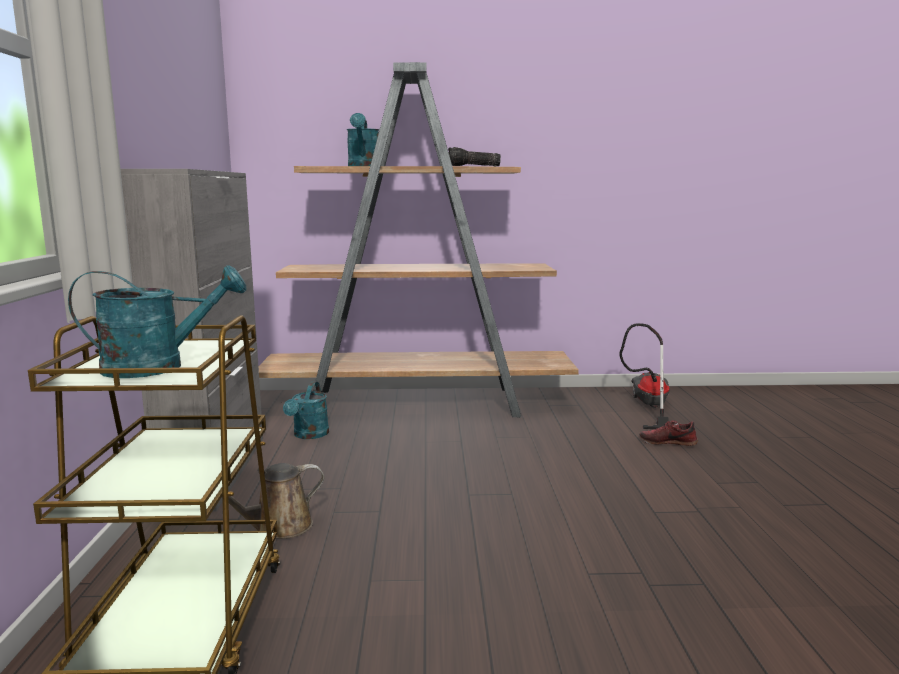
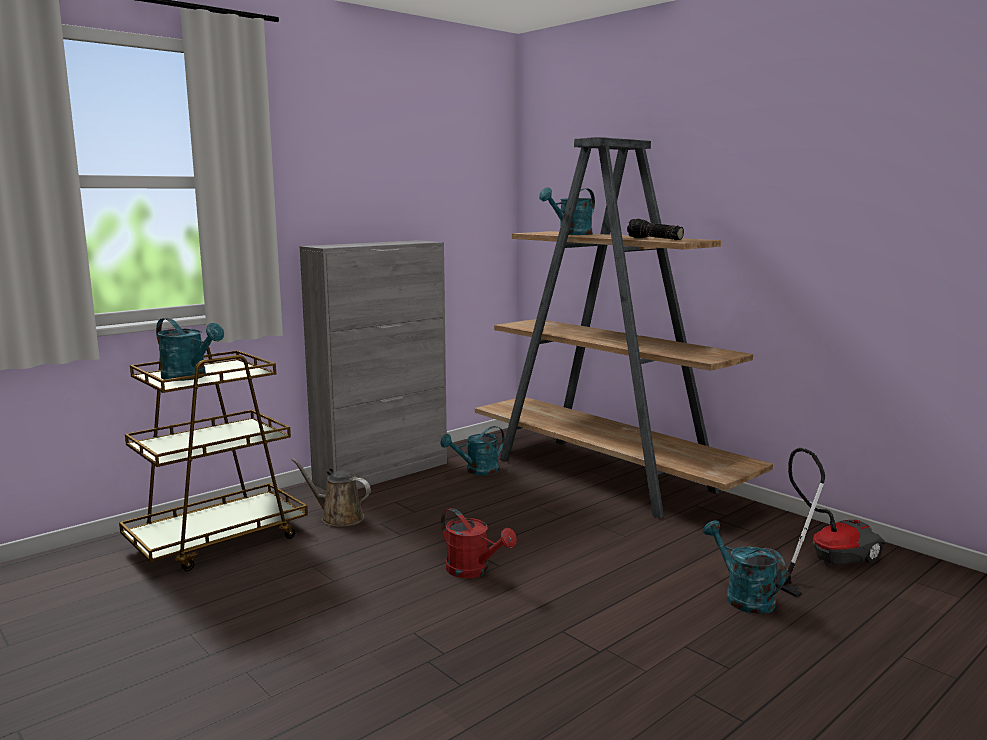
camera: 50 degrees right, 0 degrees up
shoe [639,421,698,446] -> turquoise watering can [703,520,786,614]
none -> red watering can [441,508,517,578]

